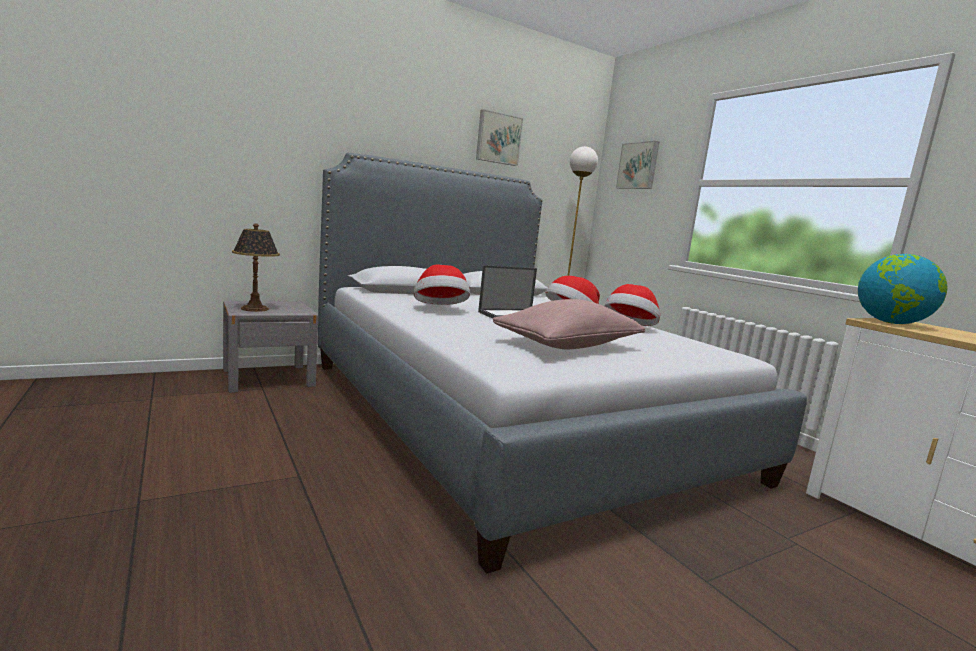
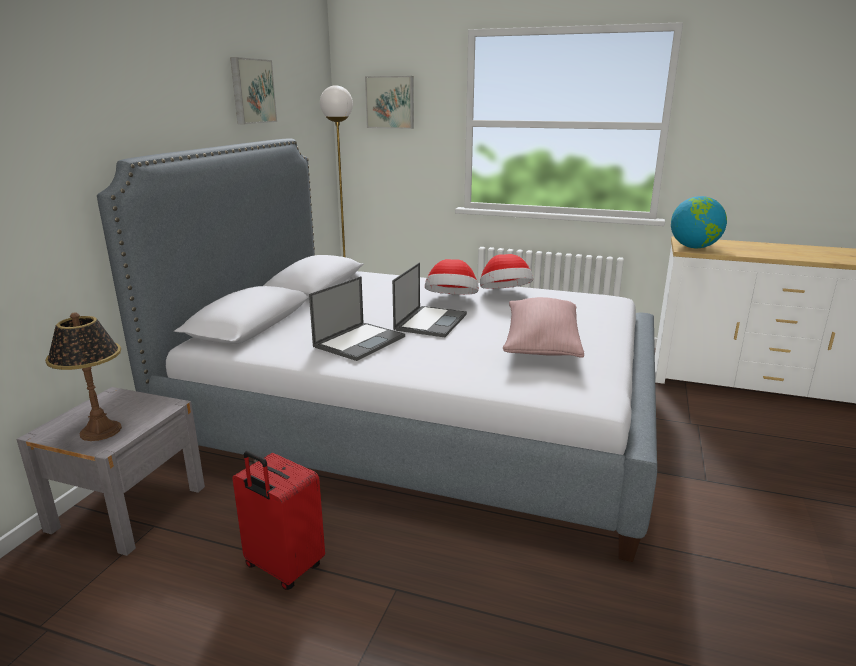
camera: 40 degrees left, 10 degrees up
hat [414,265,470,305] -> laptop [309,276,405,361]
none -> red suitcase [232,451,325,590]

